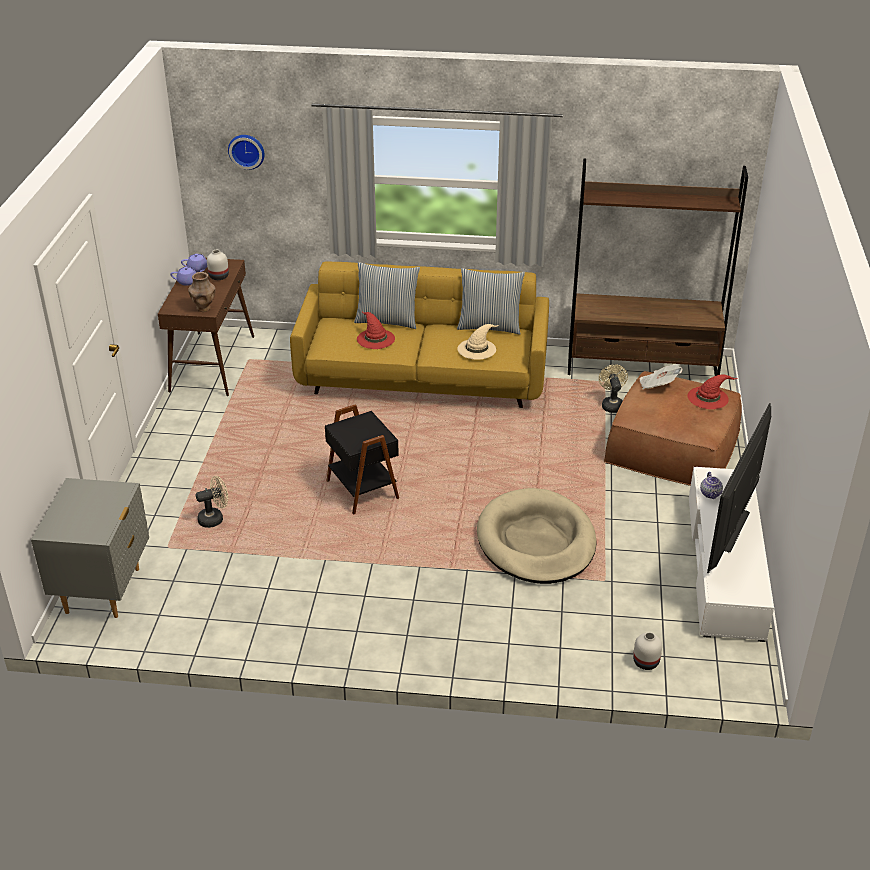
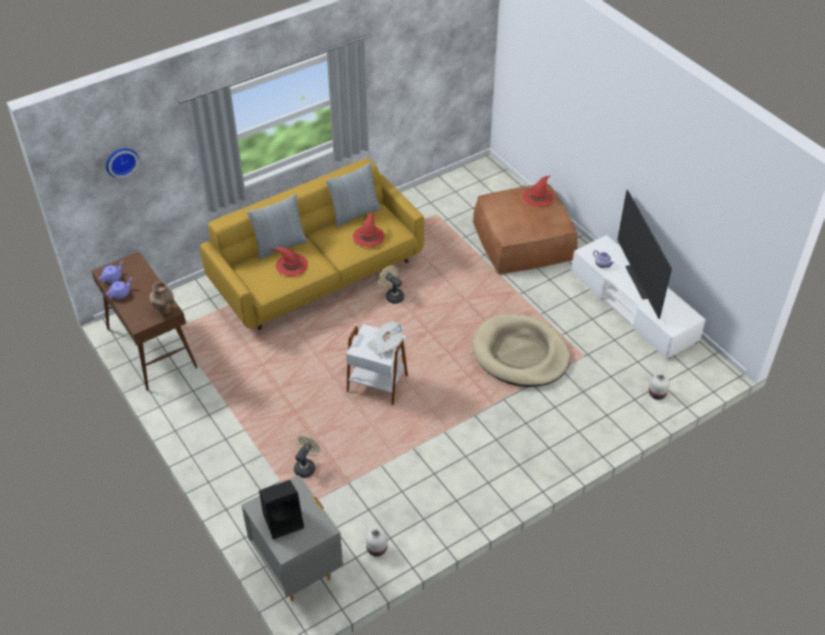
camera: 40 degrees left, 10 degrees up
white vase [207,250,229,280] -> white vase moved to [366,528,387,556]
black side table [325,405,399,514] -> white side table [346,324,408,405]
beige hat [457,324,499,360] -> red hat [353,211,385,247]
brown bookcase [568,158,748,376] -> none
beige fan [599,364,628,413] -> beige fan moved to [379,265,405,304]
newspaper [640,364,682,389] -> newspaper moved to [367,321,404,356]
none -> black speaker [259,480,304,539]

